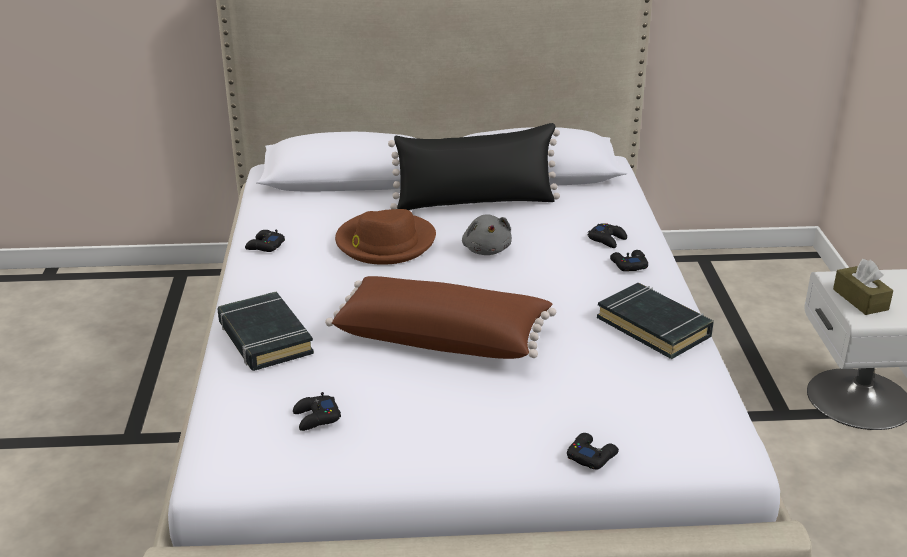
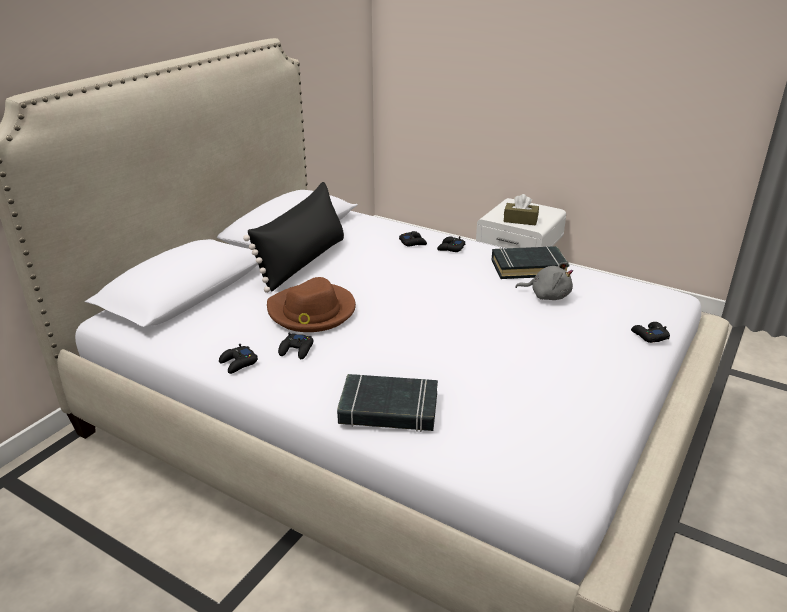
camera: 55 degrees left, 0 degrees up
black game controller [293,392,341,431] -> black game controller moved to [278,333,313,359]
brown pillow [325,276,556,359] -> none
grey plush toy [462,214,512,255] -> grey plush toy moved to [515,262,573,300]

